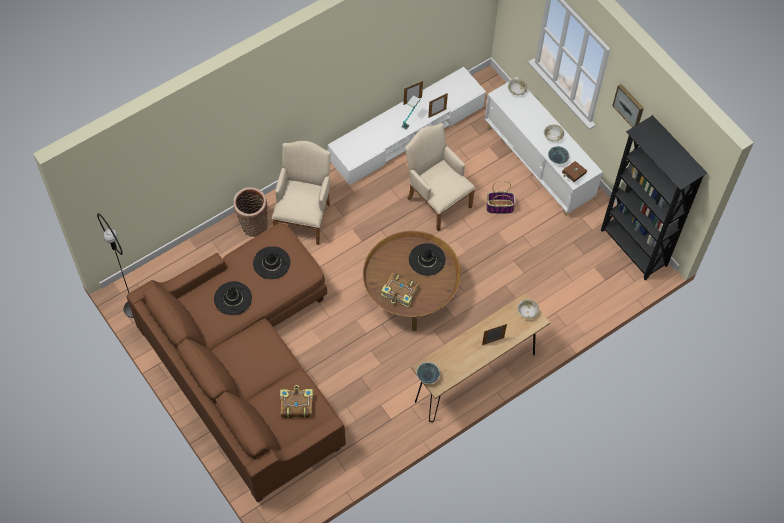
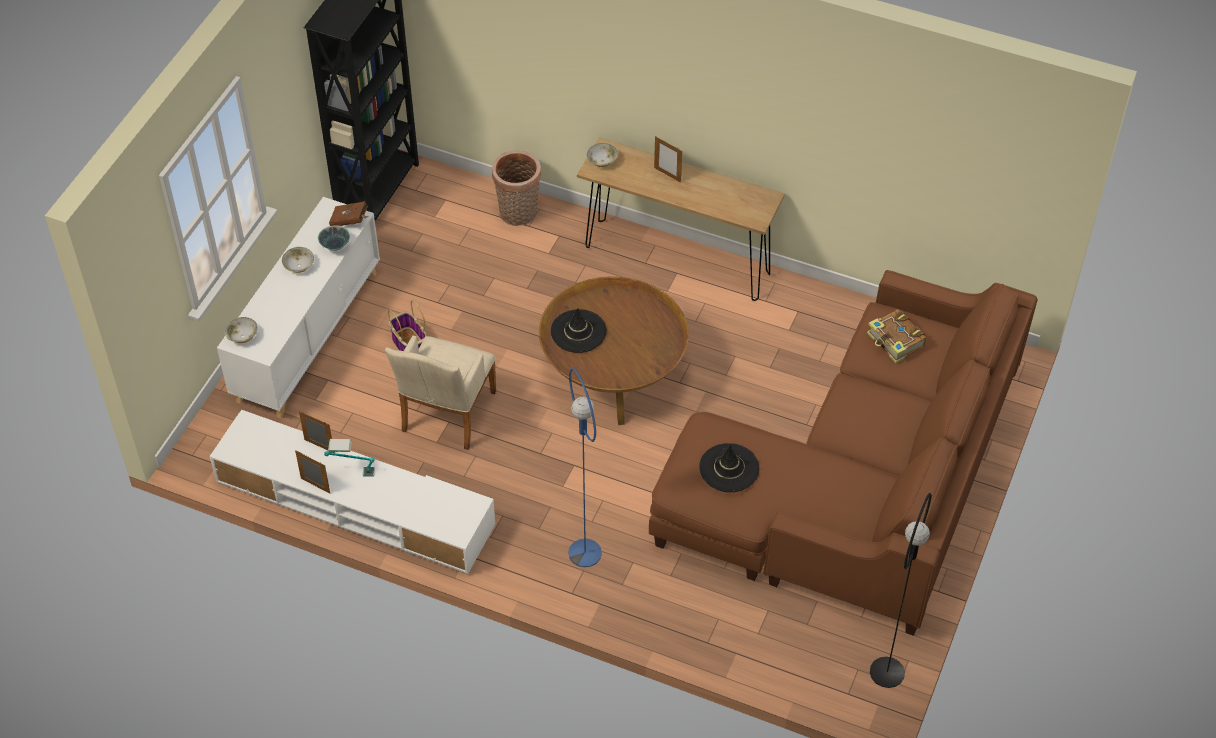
camera: 120 degrees left, 10 degrees down
black hat [214,281,252,315] -> none
basket [233,187,268,237] -> basket moved to [492,150,541,226]
beige armchair [272,141,330,245] -> blue floor lamp [568,368,602,567]
book [381,273,419,308] -> none
bowl [416,362,440,384] -> none
picture [612,84,644,128] -> none

